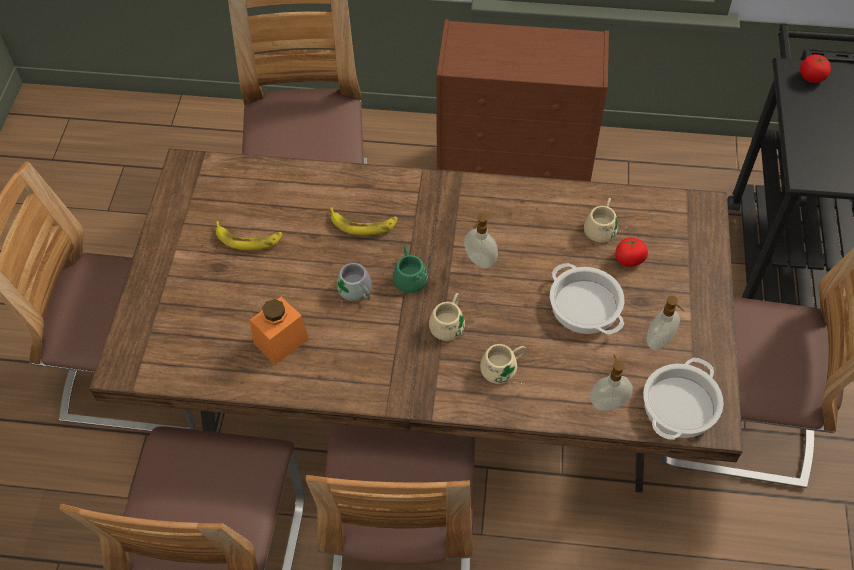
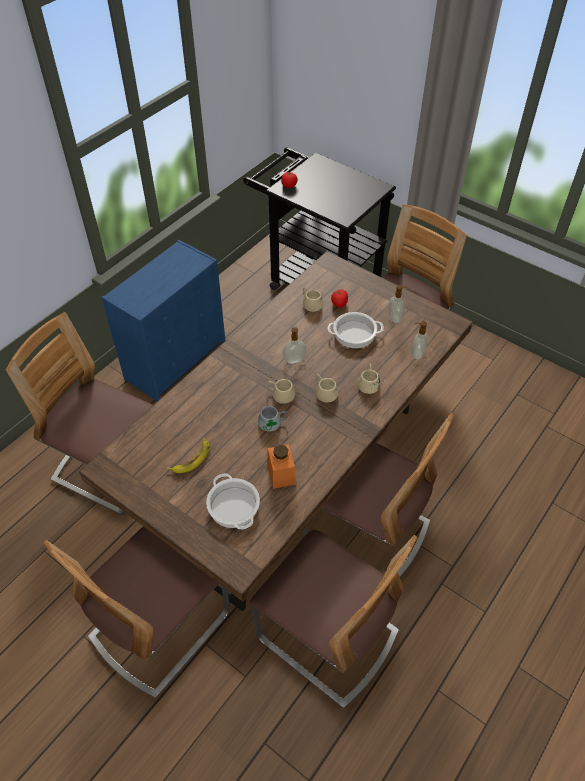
camera: 60 degrees left, 5 degrees down
banana [330,207,398,235] -> none
green mug [393,246,433,293] -> beige mug [267,379,295,404]
brown dresser [436,20,609,181] -> blue dresser [101,240,225,401]
cooking pot [643,358,724,440] -> cooking pot moved to [206,474,260,529]

